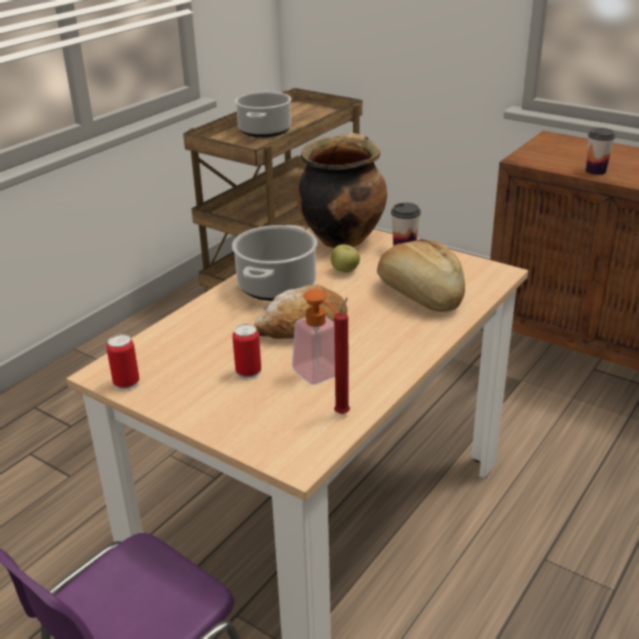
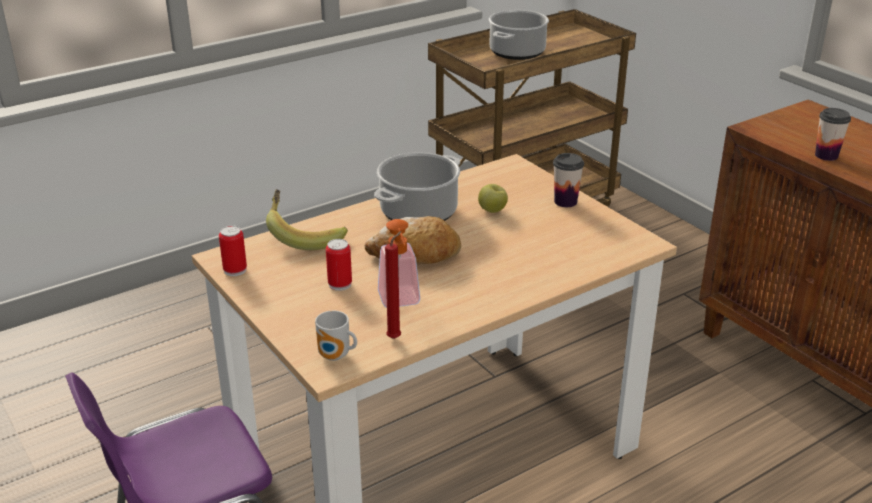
camera: 20 degrees right, 0 degrees up
cooking pot [297,132,387,248] -> none
bread [377,239,465,312] -> none
none -> banana [266,189,348,250]
none -> mug [315,311,357,361]

